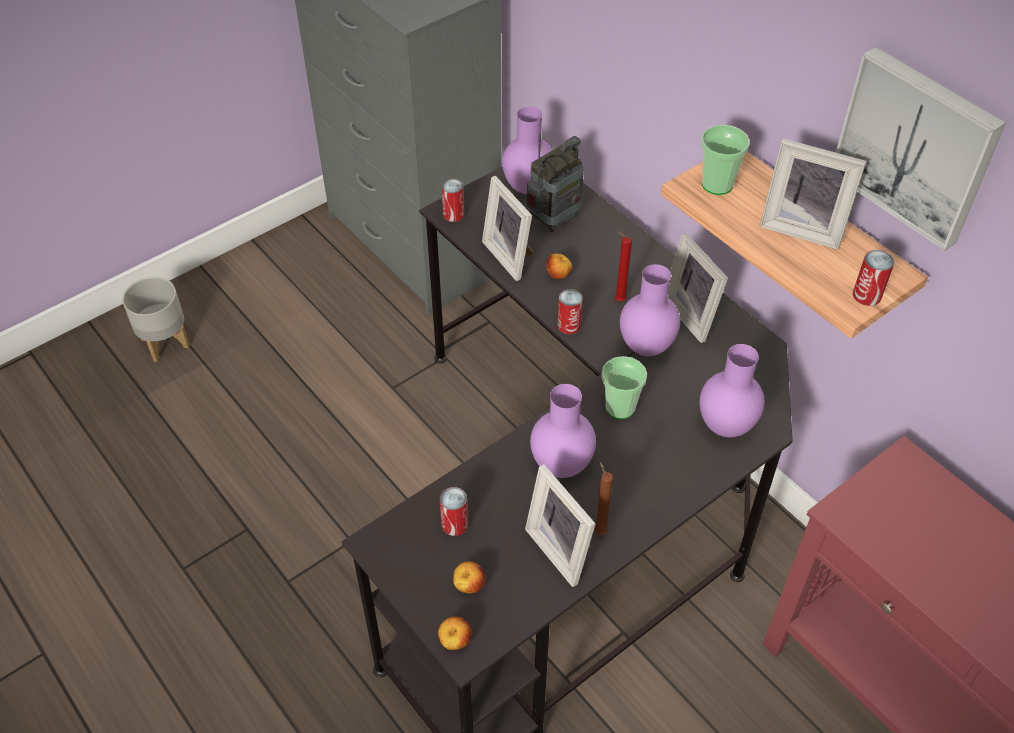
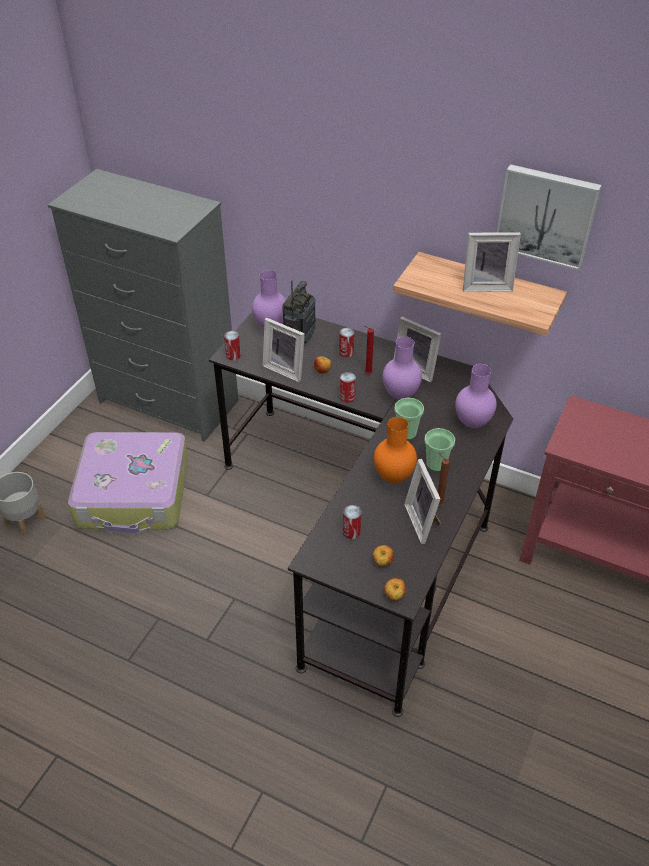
camera: 25 degrees left, 5 degrees down
picture frame [525,464,595,587] -> picture frame turned 45 degrees clockwise [404,459,440,544]
purple vase [530,384,596,478] -> orange vase [374,417,417,483]
cup [701,125,750,195] -> cup moved to [424,428,455,472]
can [853,250,894,306] -> can moved to [339,328,354,357]
none -> suitcase [68,432,188,534]

